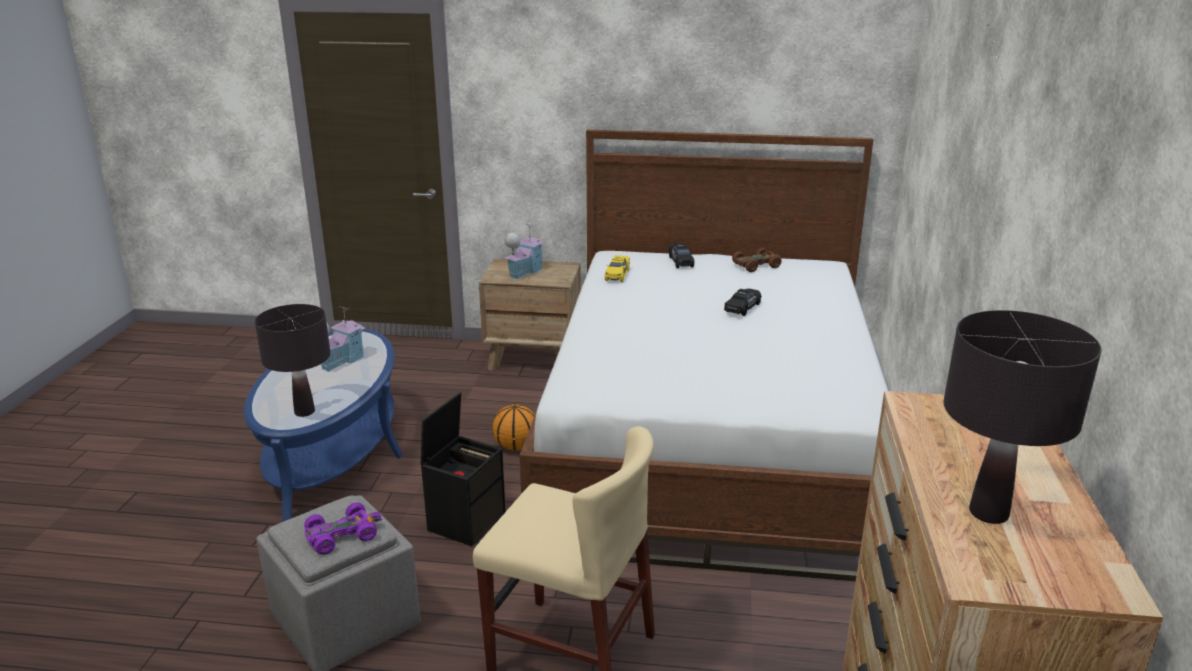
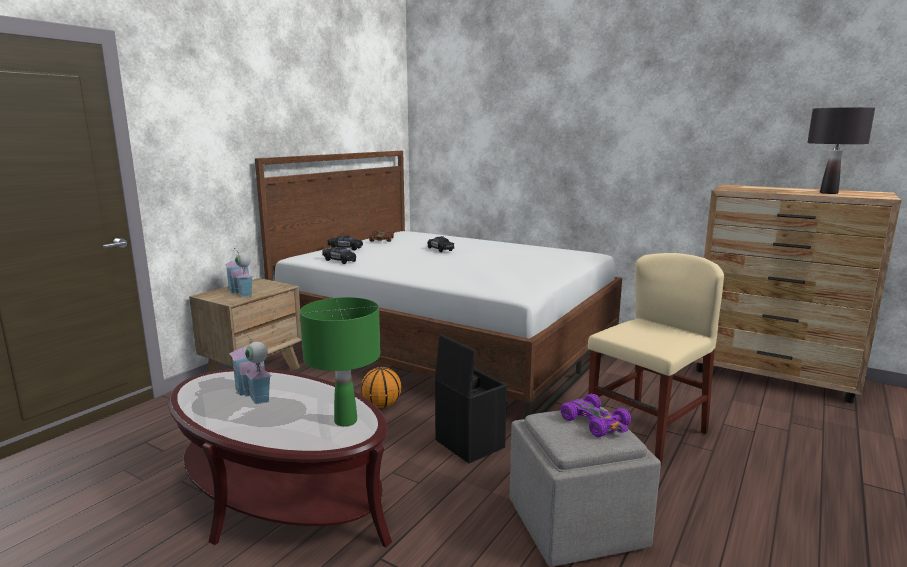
camera: 65 degrees left, 10 degrees down
blue coffee table [244,329,403,522] -> brown coffee table [168,369,392,548]
black table lamp [255,304,331,417] -> green table lamp [300,297,381,426]
purple toy car [304,503,382,555] -> purple toy car turned 150 degrees clockwise [560,394,631,437]
yellow toy car [605,255,630,282] -> black toy car [322,246,356,264]

